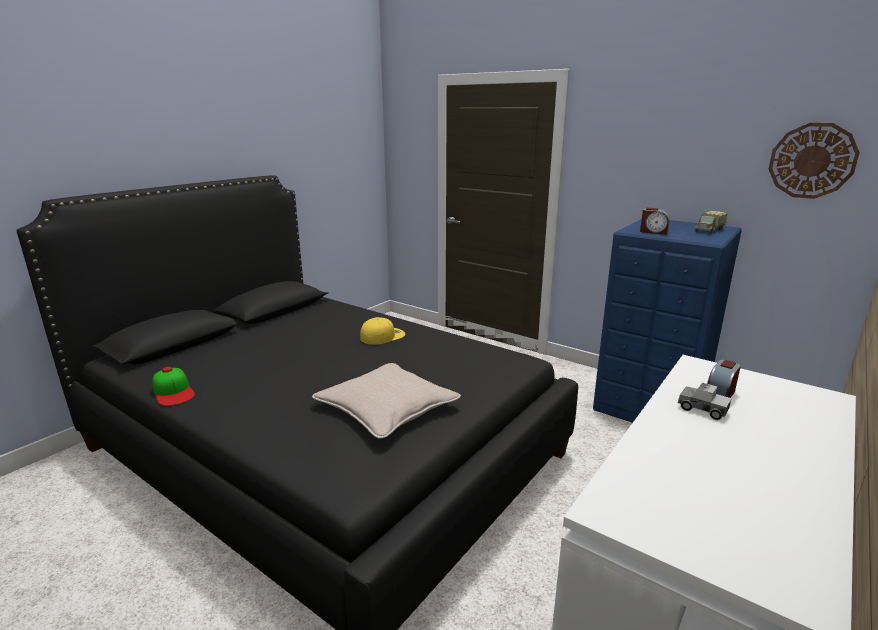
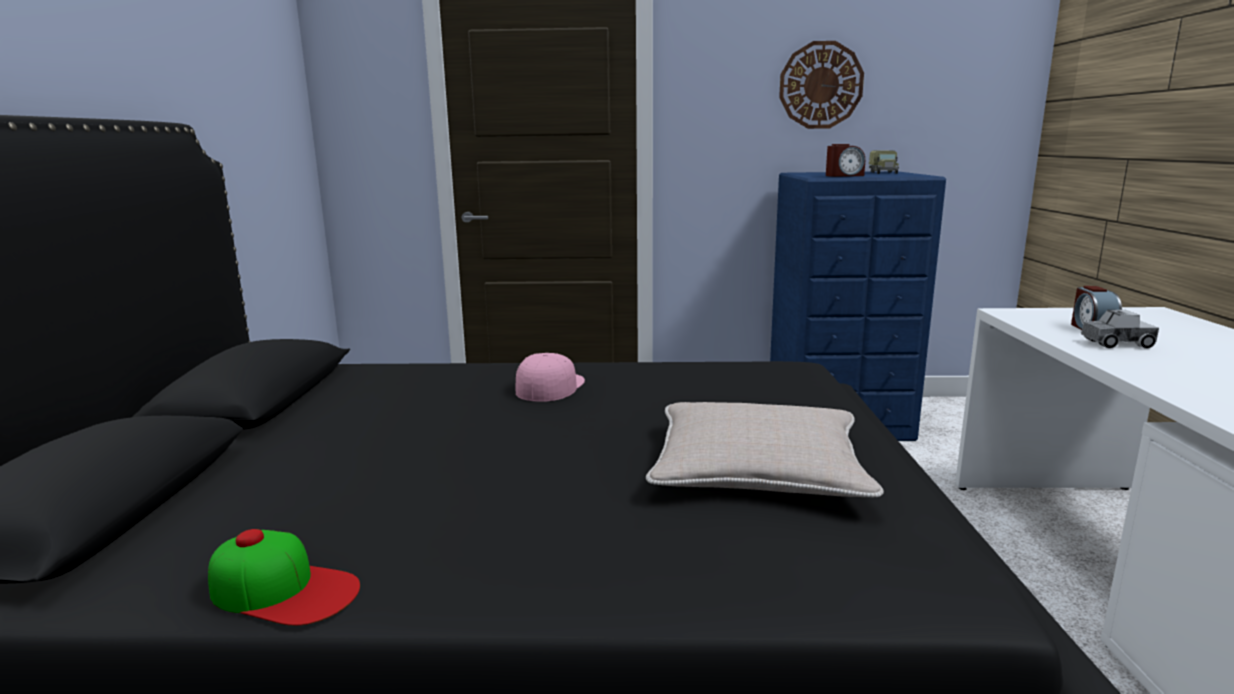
camera: 35 degrees left, 5 degrees down
yellow cap [360,317,405,345] -> pink cap [515,353,585,402]
wall clock [769,123,860,199] -> wall clock moved to [779,41,864,129]

